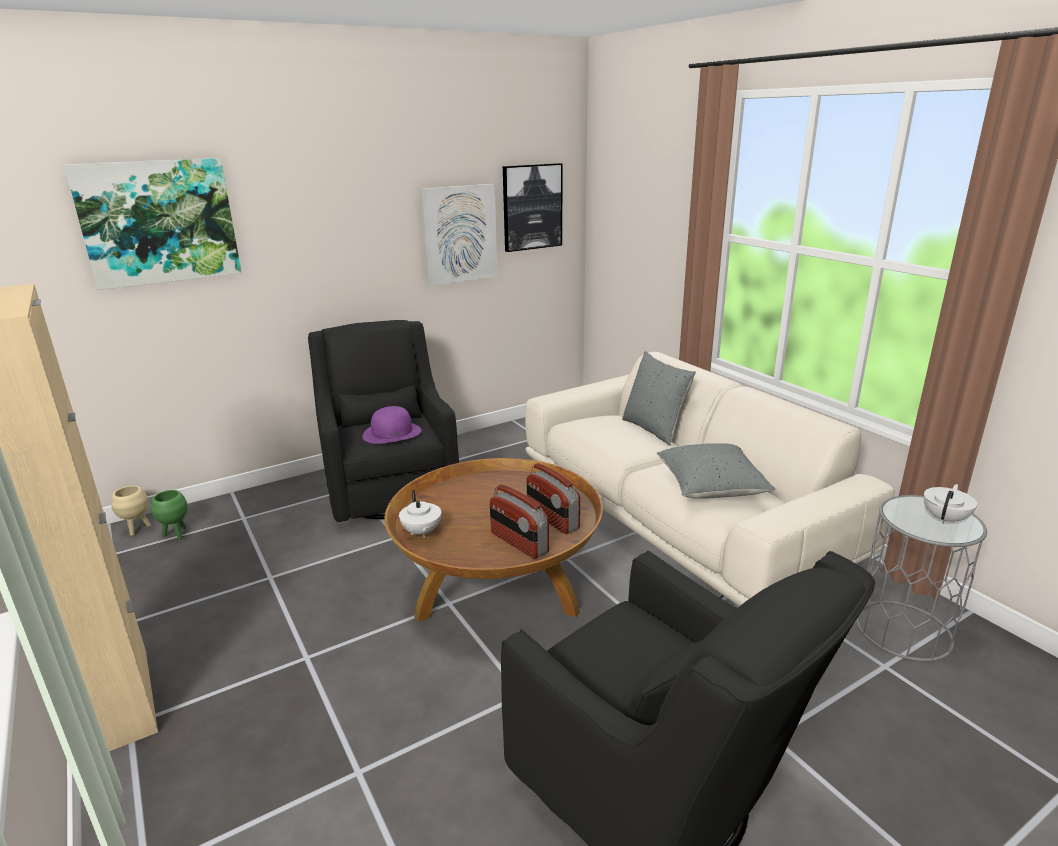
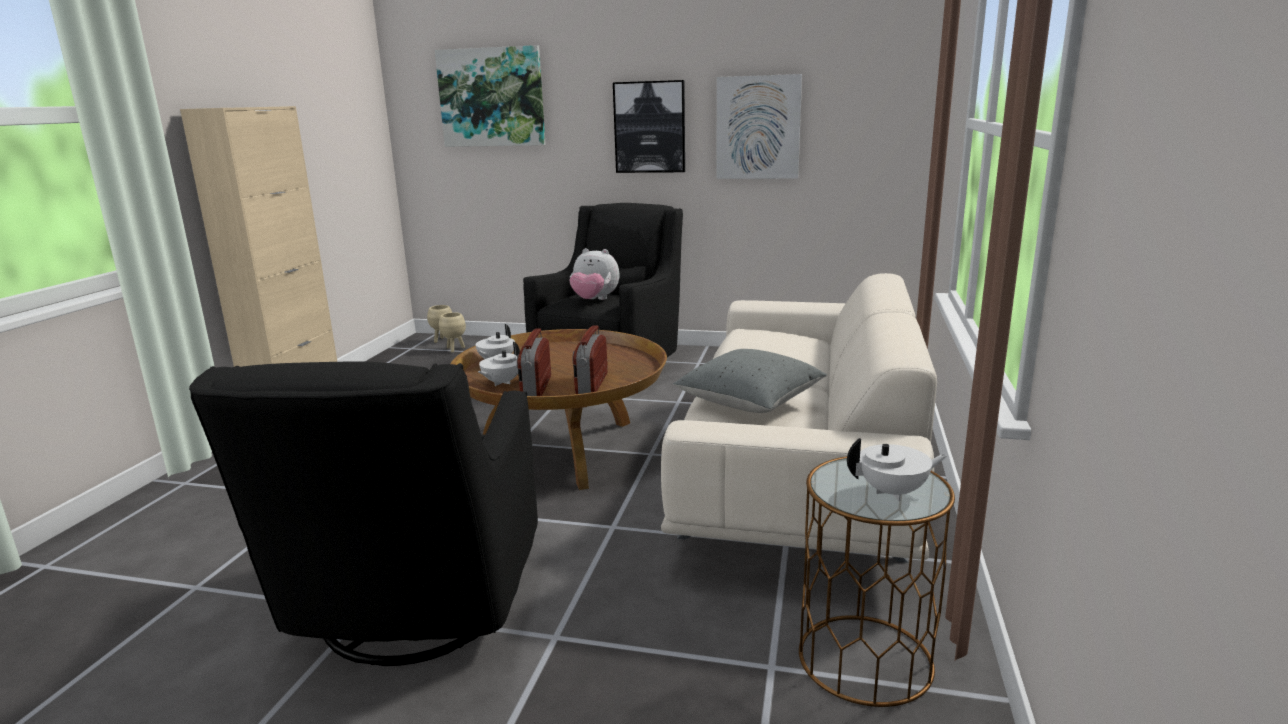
camera: 45 degrees right, 5 degrees down
green planter [151,490,188,539] -> beige planter [439,312,466,352]
purple hat [362,406,421,444] -> plush toy [569,248,619,300]
picture [503,163,563,252] -> picture moved to [613,80,685,173]
grey pillow [622,351,696,446] -> none
grey side table [856,495,987,661] -> brown side table [799,456,955,707]
none -> white teapot [478,342,520,386]

